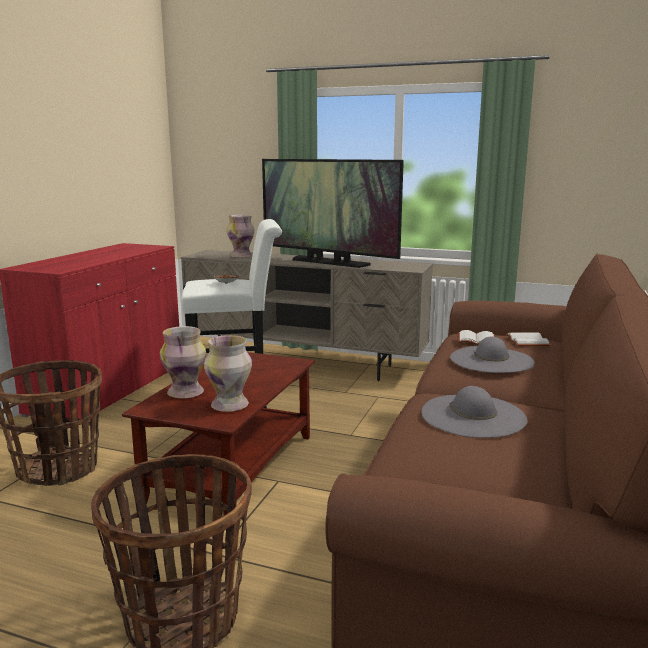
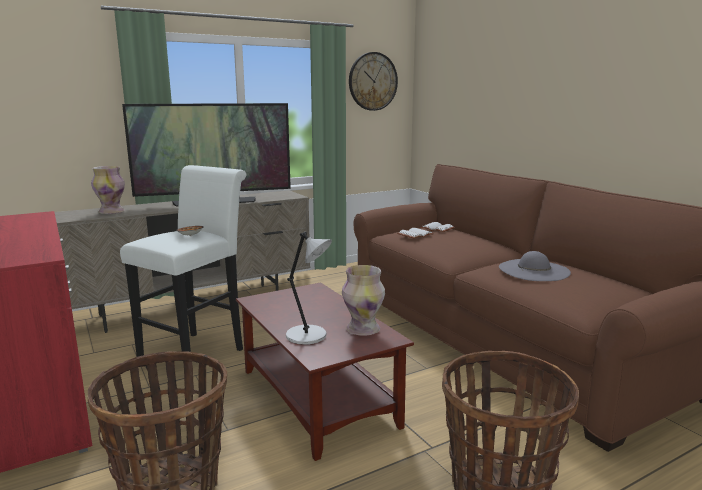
camera: 50 degrees left, 0 degrees up
vase [160,326,206,398] -> grey table lamp [286,232,332,345]
grey hat [450,336,535,373] -> none
none -> wall clock [349,52,398,111]

